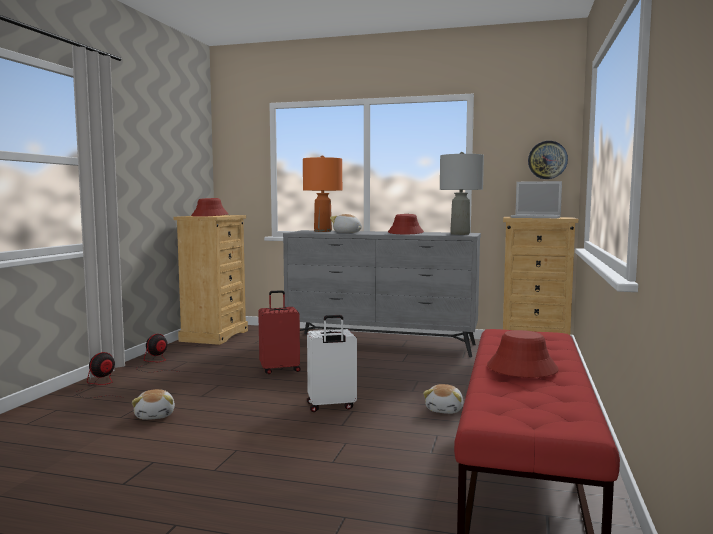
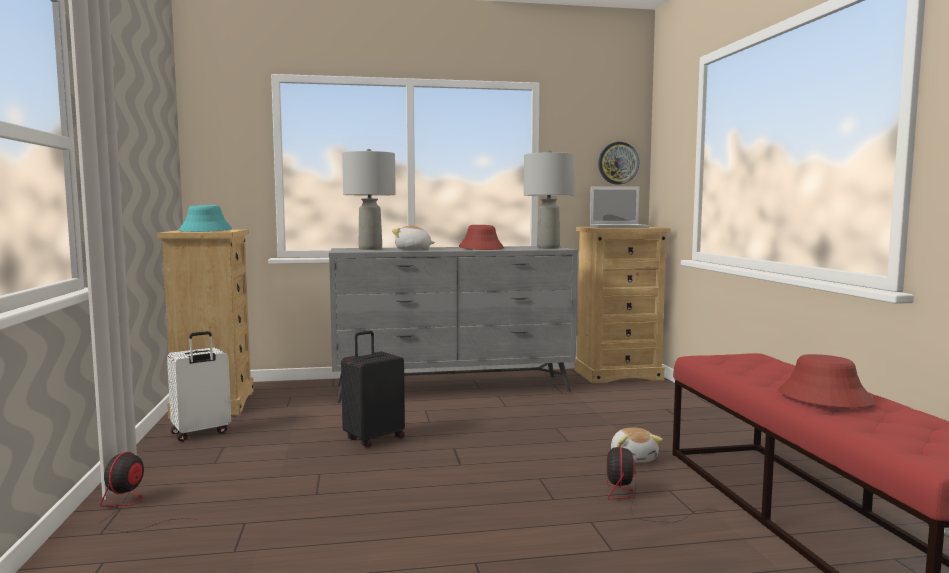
camera: 25 degrees left, 0 degrees up
plush toy [132,389,175,420] -> none
fan [140,334,179,372] -> fan moved to [606,446,721,523]
red hat [191,198,228,217] -> turquoise hat [179,205,232,232]
red suitcase [258,290,301,374] -> black suitcase [341,331,405,447]
orange table lamp [303,156,342,232] -> grey table lamp [342,149,396,250]
white suitcase [307,315,357,412] -> white suitcase moved to [167,331,231,441]

